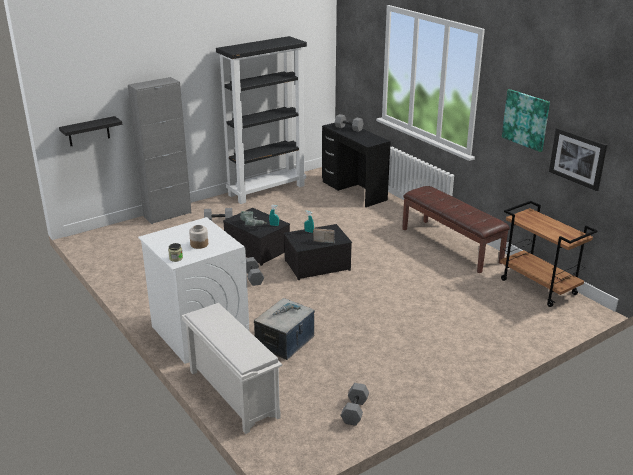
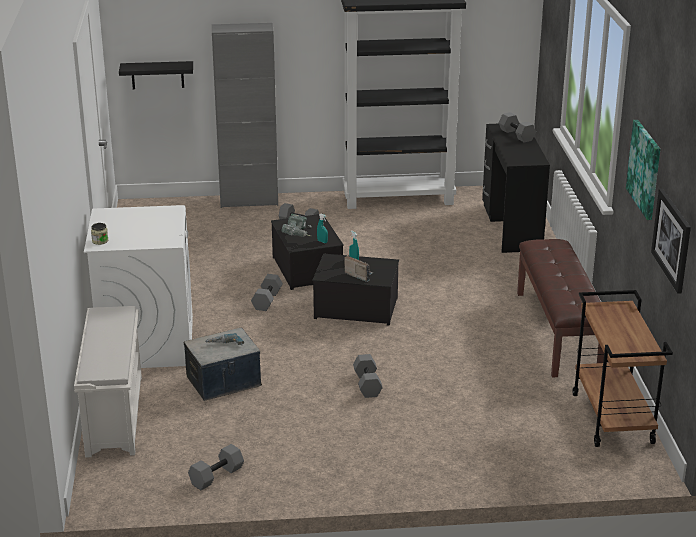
camera: 30 degrees right, 0 degrees up
jar [189,225,208,249] -> none
none -> grey dumbbell [353,354,383,398]

